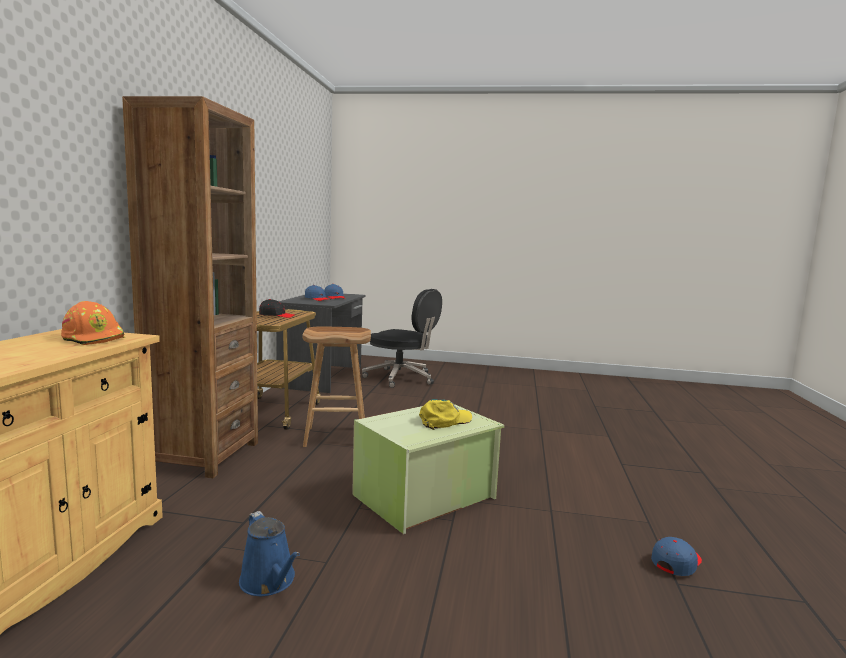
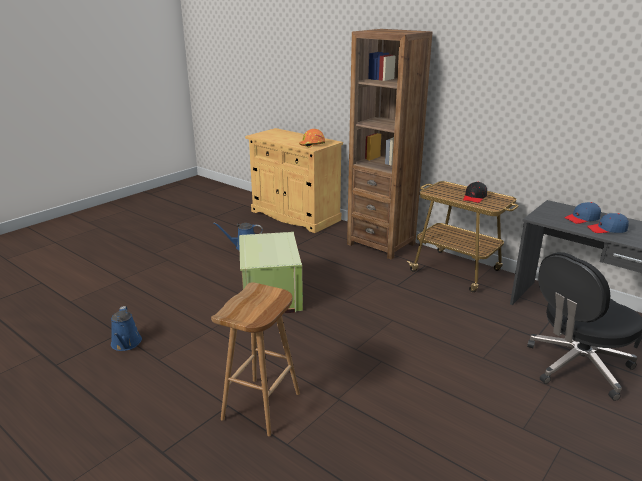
camera: 120 degrees right, 15 degrees up
brown stool [302,326,371,447] -> brown stool moved to [211,282,300,436]
yellow cap [419,399,472,430] -> none
blue cap [651,537,702,576] -> blue watering can [111,306,142,351]

